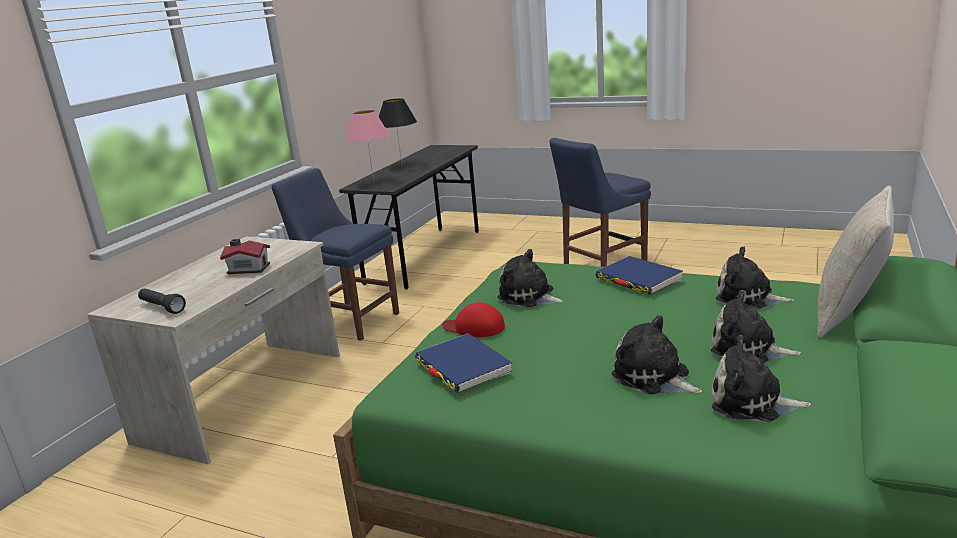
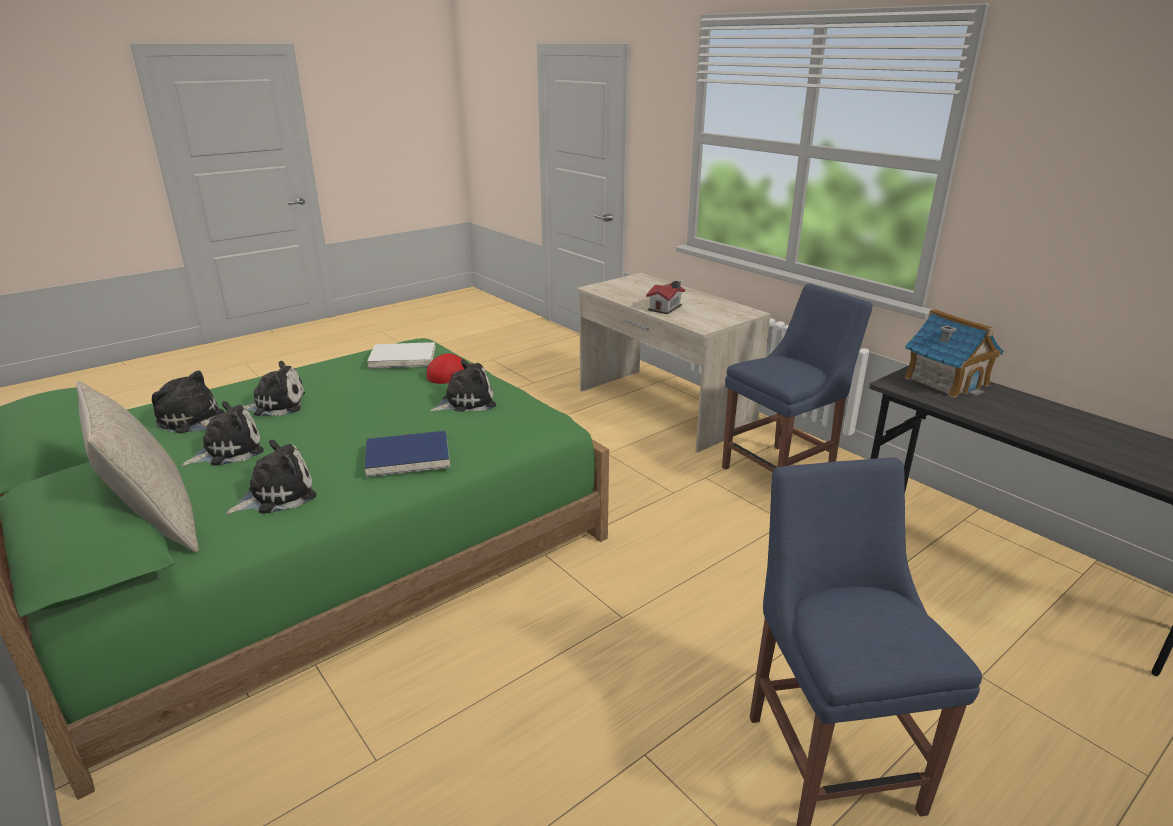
camera: 115 degrees right, 5 degrees up
black flashlight [138,289,186,314] -> none
pink table lamp [345,110,389,182] -> toy house [905,309,1004,398]
black table lamp [379,99,417,164] -> none
blue book [415,333,512,393] -> white book [367,342,436,369]
plush toy [712,335,811,422] -> plush toy turned 105 degrees counterclockwise [152,370,225,433]

